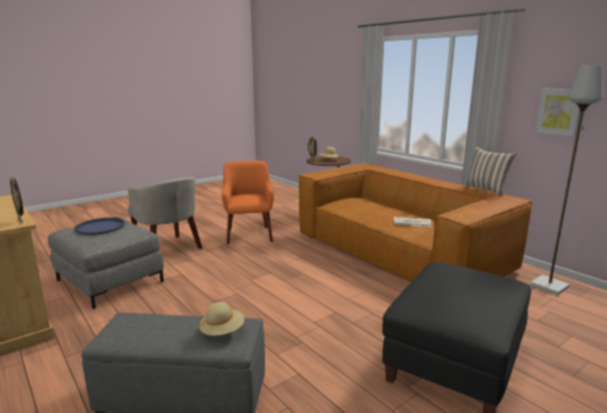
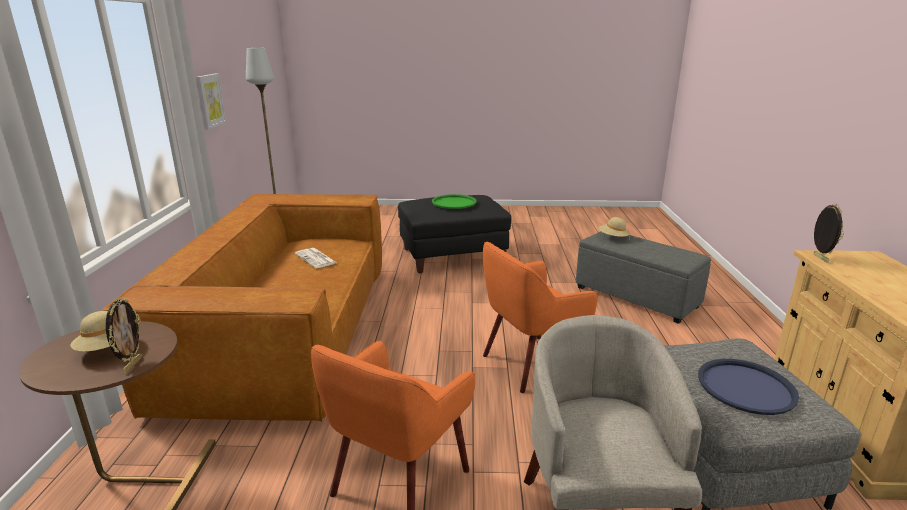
camera: 140 degrees left, 5 degrees up
pillow [464,147,517,196] -> none
none -> green tray [432,194,477,209]
none -> orange armchair [483,242,598,393]

